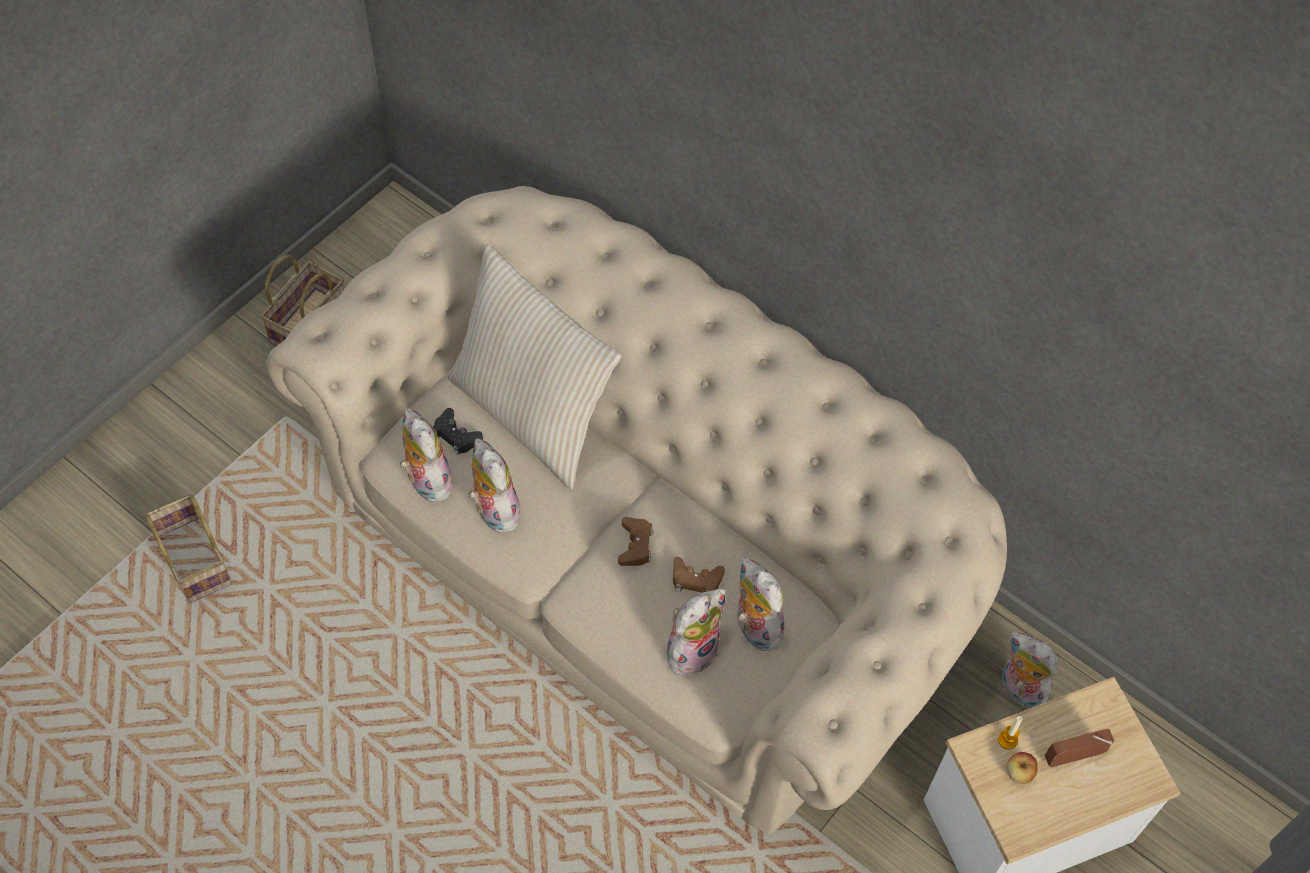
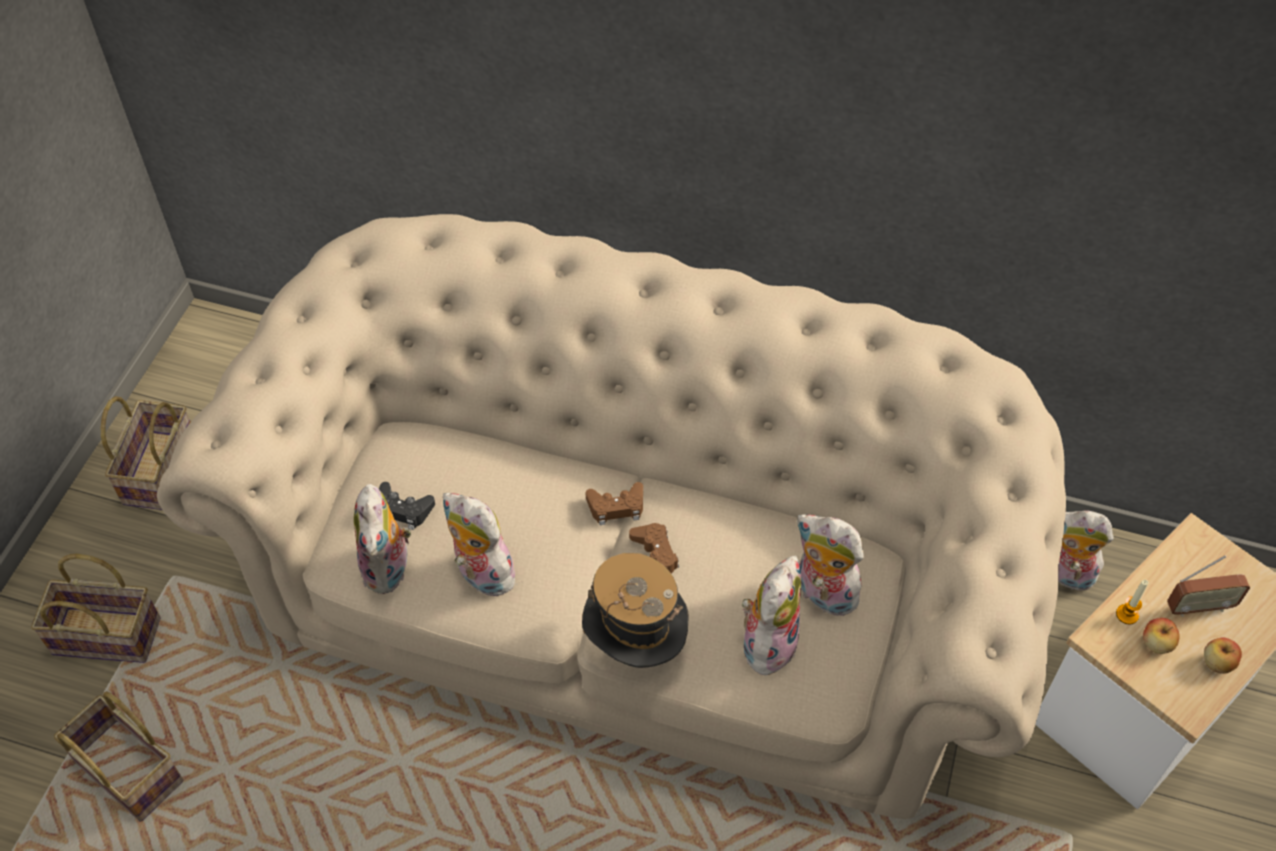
camera: 20 degrees left, 5 degrees down
plush toy [400,408,453,502] -> plush toy turned 135 degrees counterclockwise [354,484,411,594]
beige pillow [447,244,621,490] -> none
brown game controller [673,557,725,593] -> brown game controller moved to [586,482,643,525]
radio [1045,729,1115,767] -> radio turned 150 degrees counterclockwise [1167,555,1250,617]
none -> basket [31,554,161,663]
none -> hat [582,553,689,668]
none -> apple [1204,637,1242,674]

